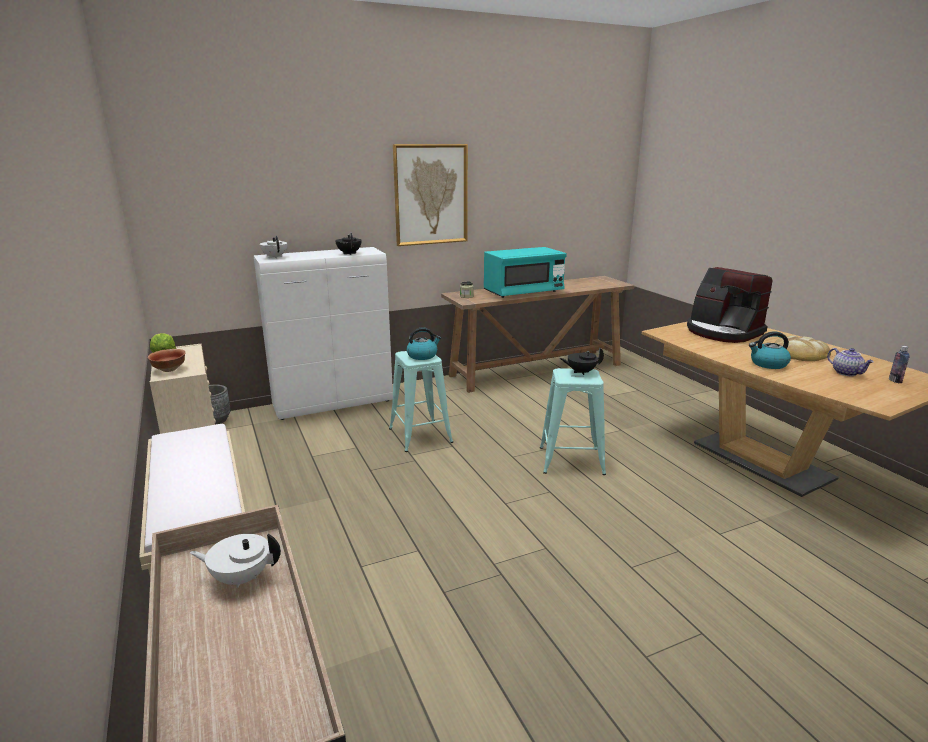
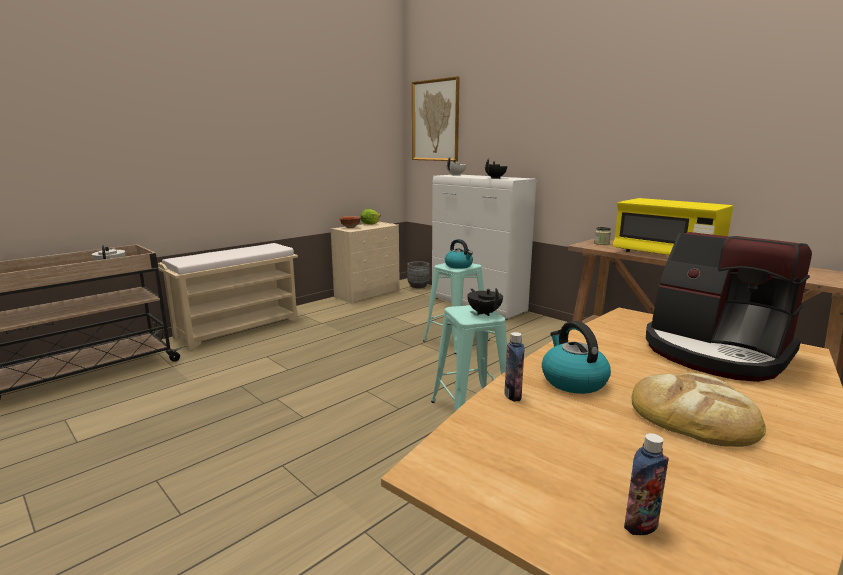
camera: 70 degrees right, 5 degrees down
picture [393,144,468,246] -> picture moved to [412,76,460,161]
turquoise microwave [484,247,567,298] -> yellow microwave [613,198,733,255]
coffee machine [687,267,772,343] -> coffee machine turned 75 degrees counterclockwise [646,232,812,382]
teapot [827,348,874,376] -> none
none -> bottle [504,332,525,402]

